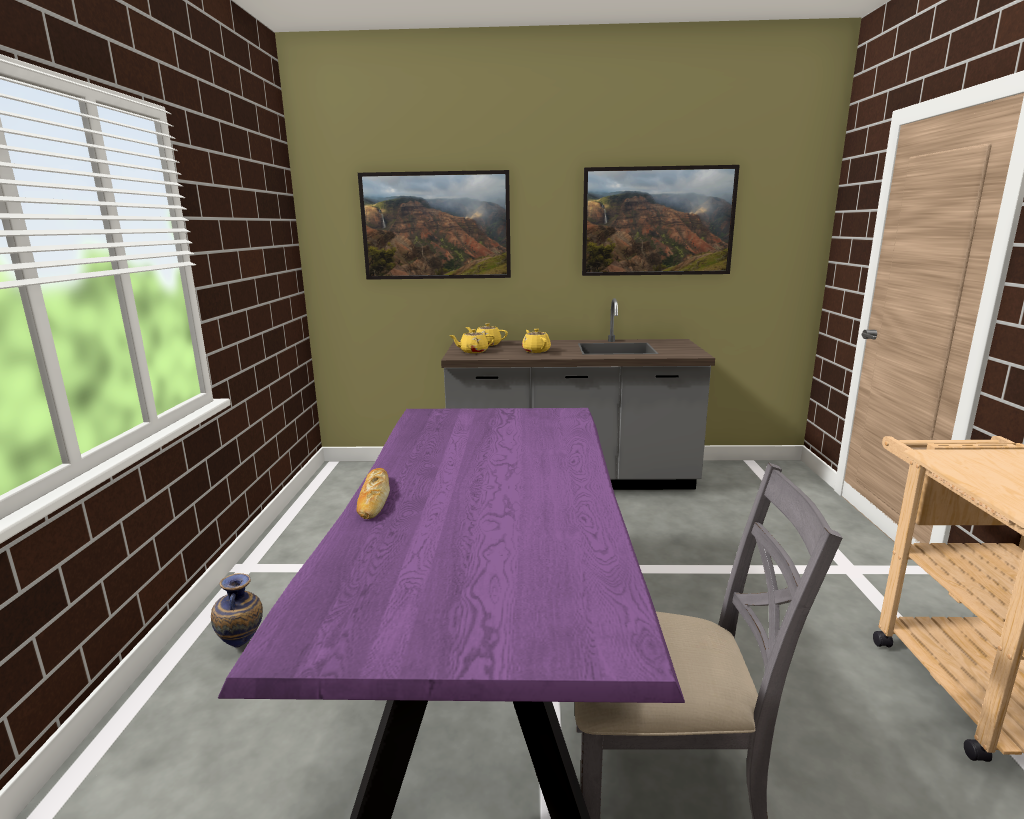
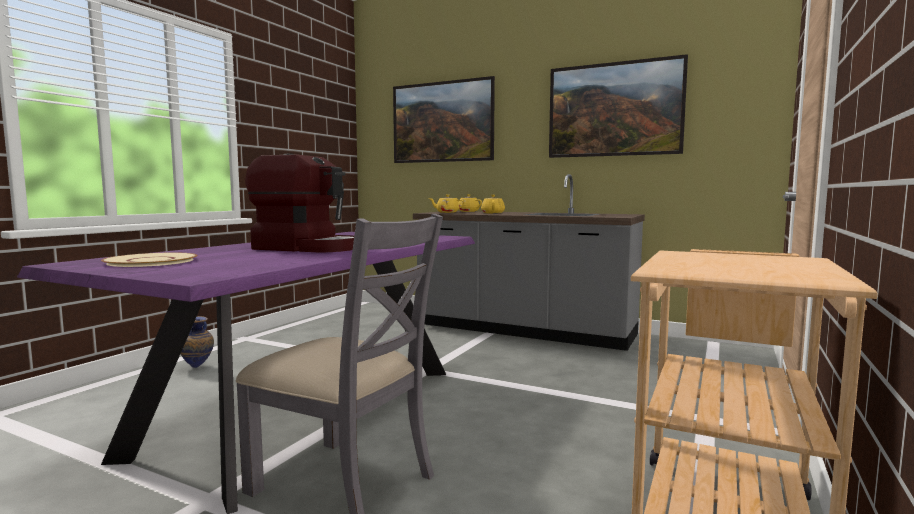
camera: 25 degrees right, 10 degrees down
bread [357,468,390,519] -> none
none -> beige plate [101,252,197,267]
none -> coffee machine [245,154,354,253]

